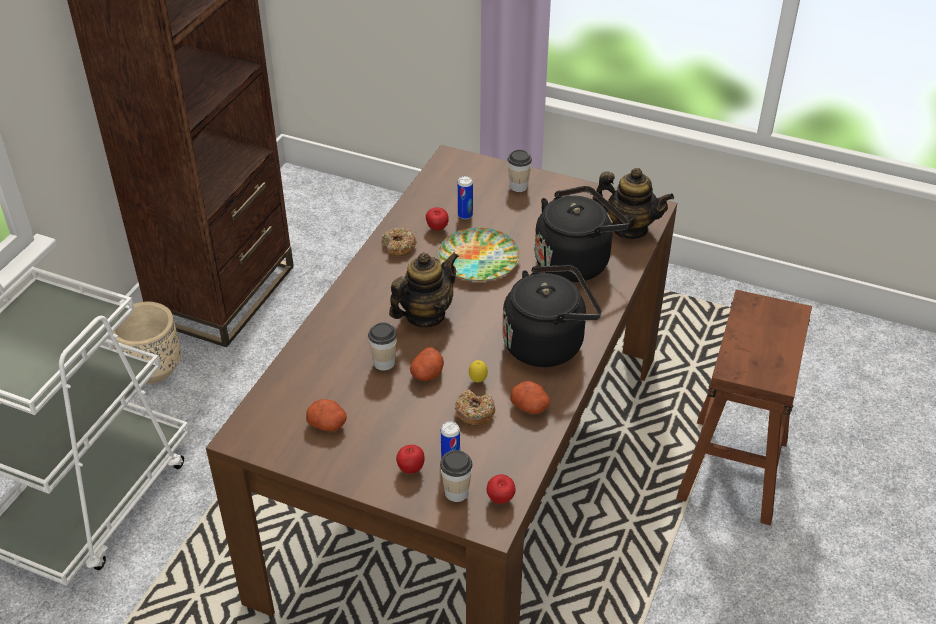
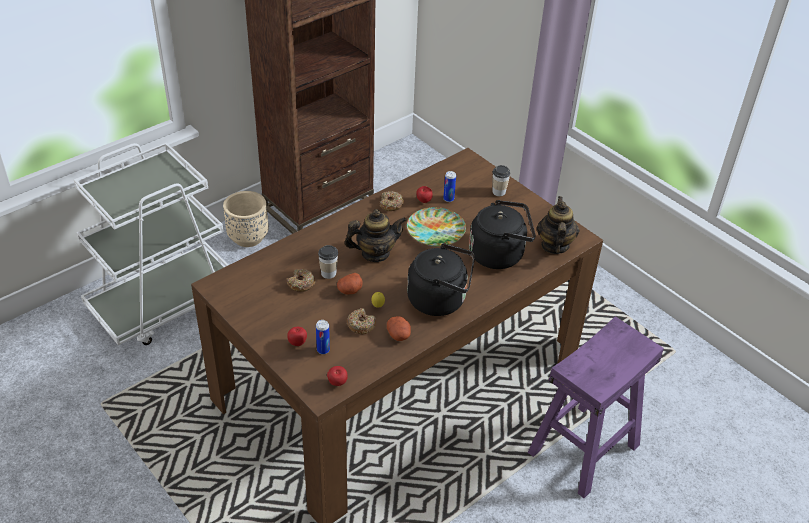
camera: 25 degrees right, 0 degrees up
potato [306,399,347,431] -> none
cup [440,450,473,502] -> none
teapot [593,168,674,239] -> teapot turned 135 degrees counterclockwise [537,196,579,254]
brown stool [676,290,812,526] -> purple stool [528,316,664,498]
none -> donut [287,269,315,292]

